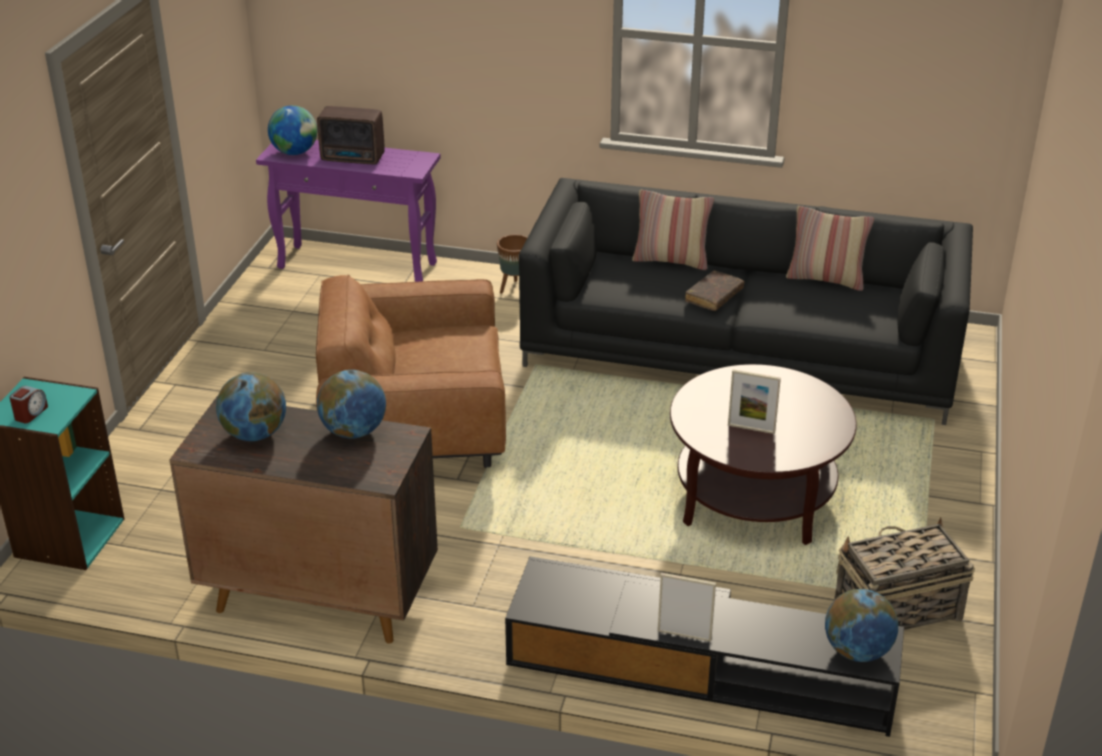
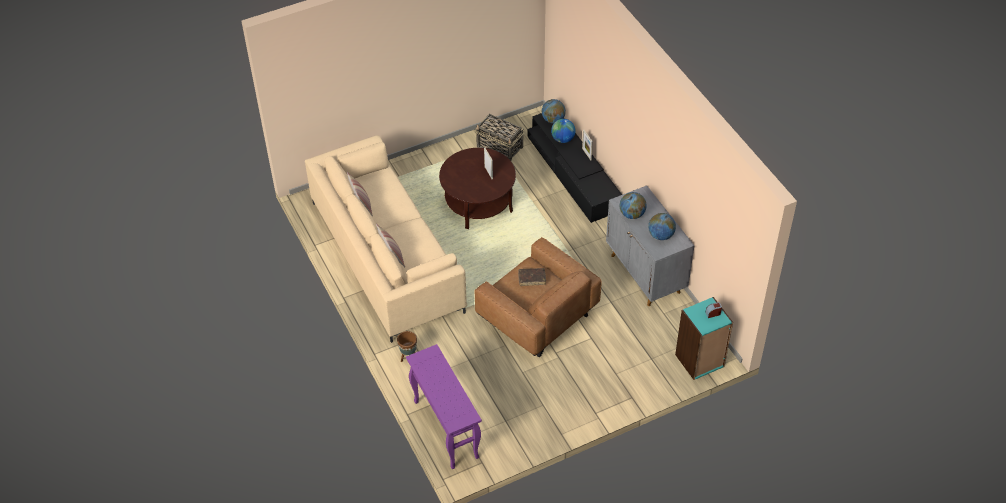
camera: 130 degrees left, 15 degrees up
brown cabinet [169,396,438,644] -> grey cabinet [606,185,694,306]
globe [268,105,317,155] -> globe moved to [551,119,575,143]
radio [317,106,385,164] -> none
black sofa [519,178,973,425] -> beige sofa [305,135,467,343]
brown book [685,271,744,311] -> brown book moved to [518,268,546,286]

